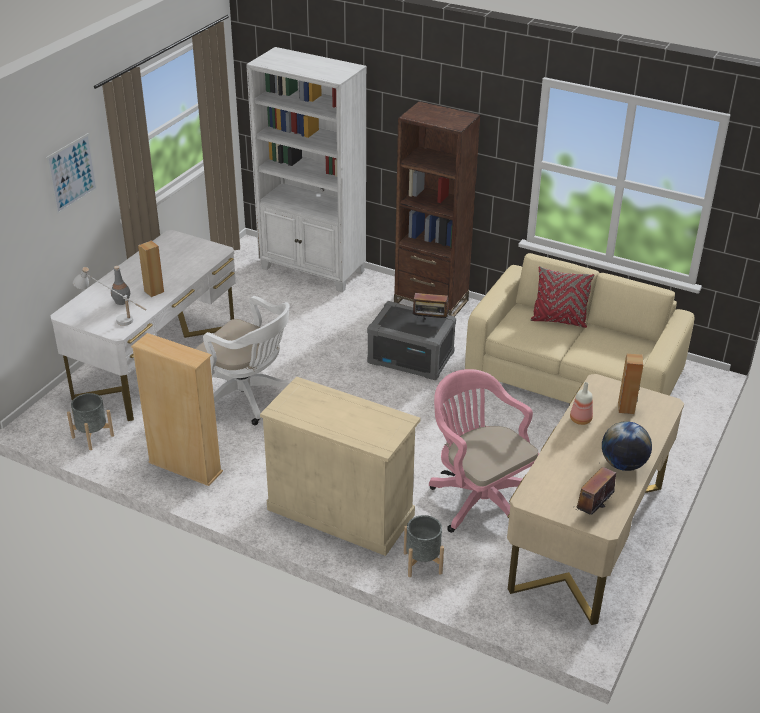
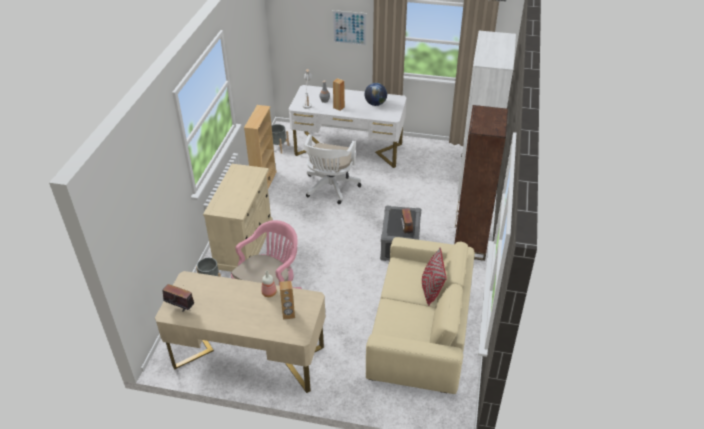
camera: 75 degrees right, 5 degrees up
globe [602,421,652,471] -> globe moved to [364,83,387,106]

